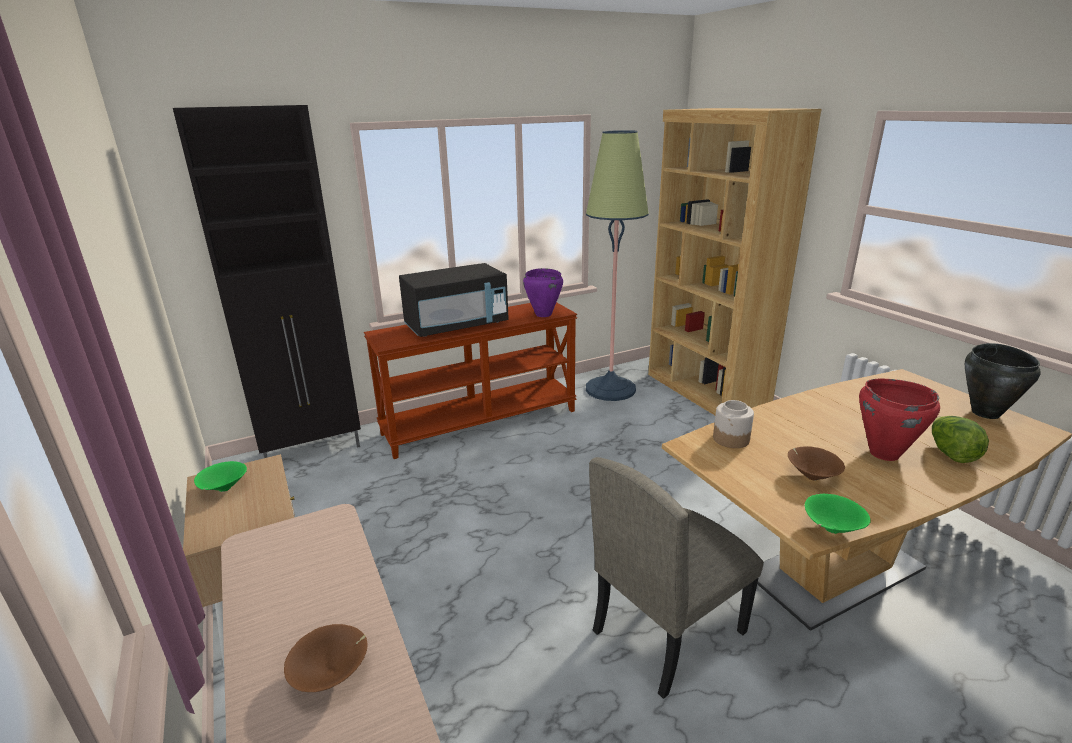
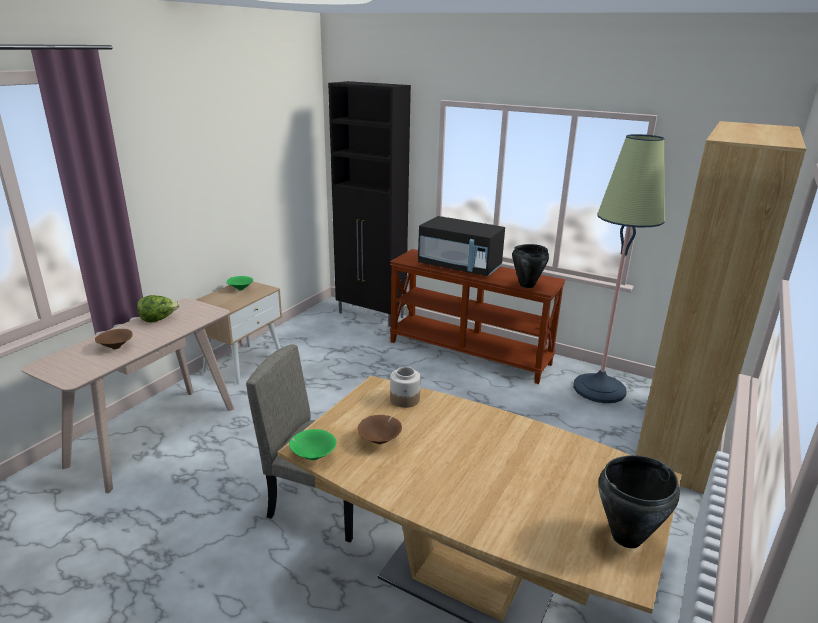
camera: 55 degrees right, 0 degrees up
purple cooking pot [523,268,563,317] -> black cooking pot [512,244,549,288]
red cooking pot [859,379,940,461] -> none
lettuce [932,416,989,463] -> lettuce moved to [137,295,180,322]

